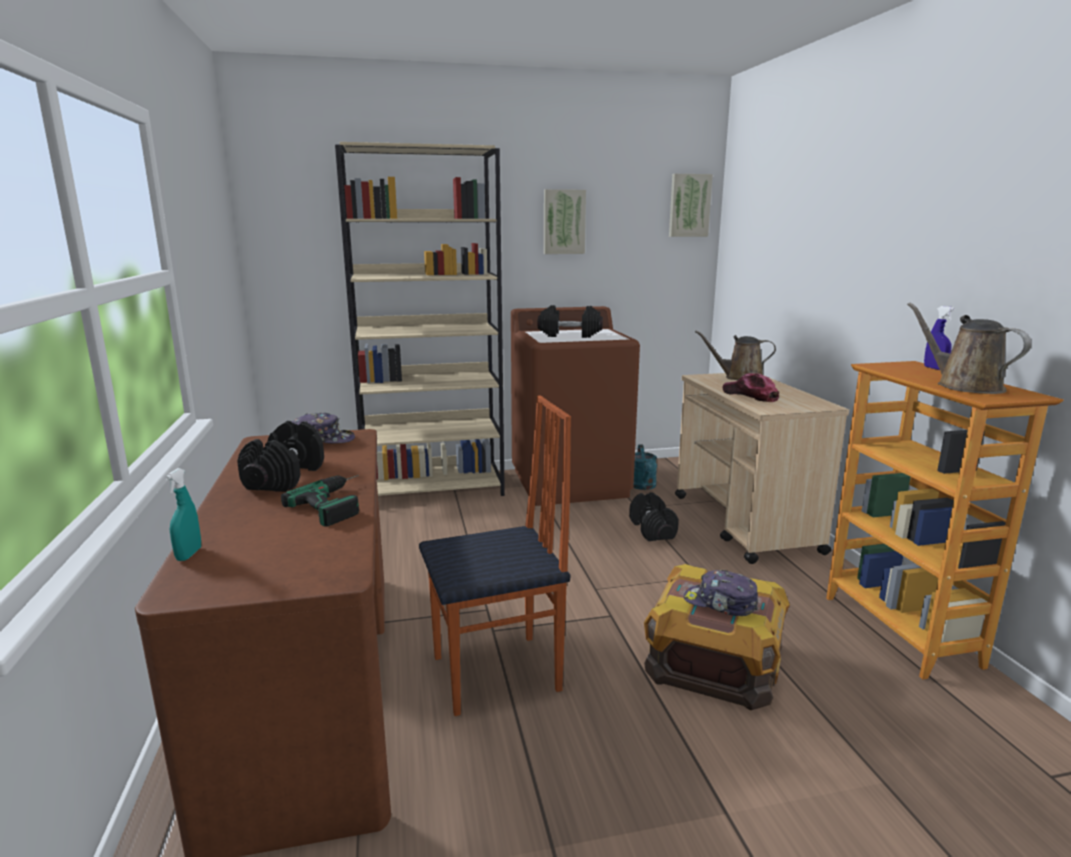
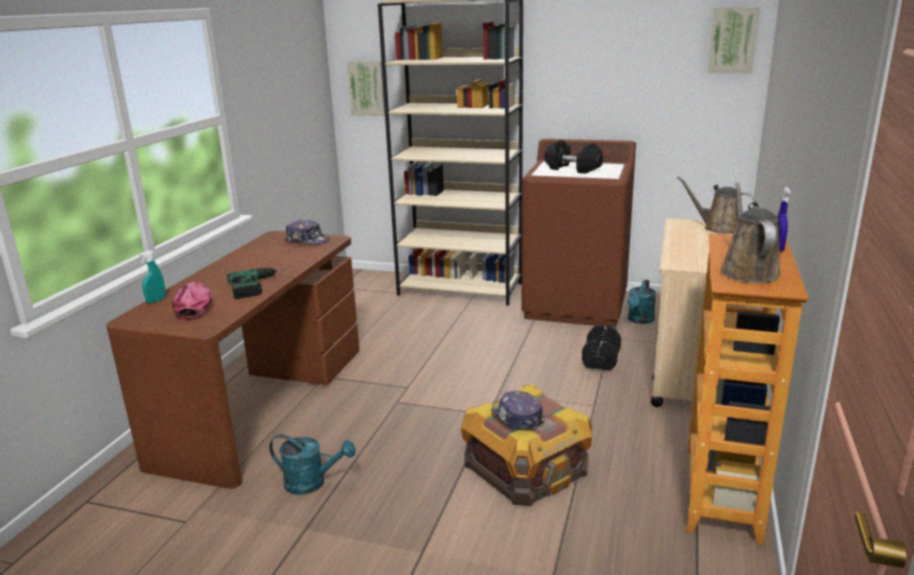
camera: 30 degrees right, 5 degrees up
black dumbbell [237,421,324,492] -> none
chair [419,396,571,716] -> none
picture [544,189,586,254] -> picture moved to [347,61,385,116]
cap [723,373,779,402] -> cap moved to [172,282,213,321]
none -> turquoise watering can [269,434,356,495]

